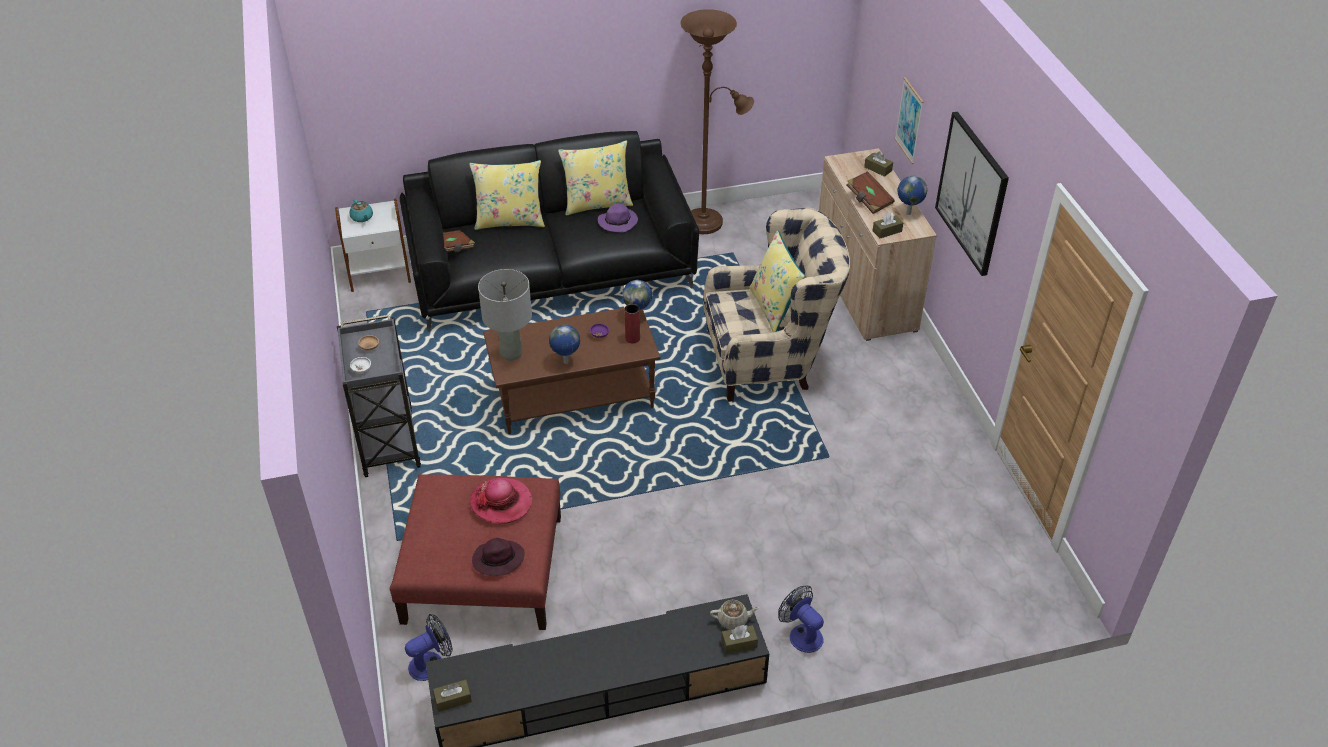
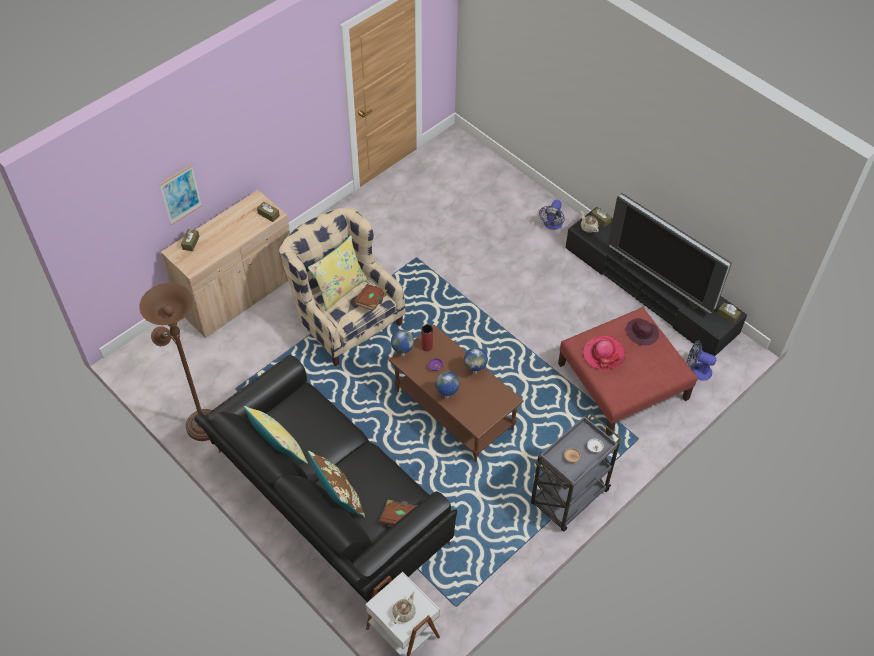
camera: 120 degrees left, 10 degrees up
turquoise teapot [349,199,373,222] -> beige teapot [393,591,416,624]
yellow pillow [469,160,545,230] -> brown pillow [308,451,365,518]
grey table lamp [478,269,532,361] -> none
purple hat [598,203,638,232] -> none
brown book [846,171,895,214] -> brown book moved to [353,284,387,311]
globe [897,176,927,215] -> globe moved to [435,372,460,398]
picture [935,111,1009,276] -> none
none -> television [608,193,732,313]

